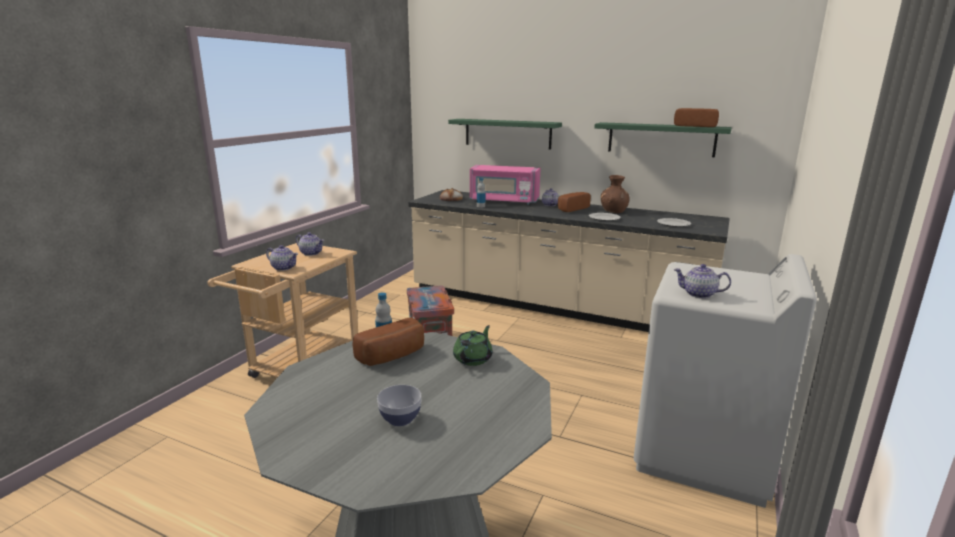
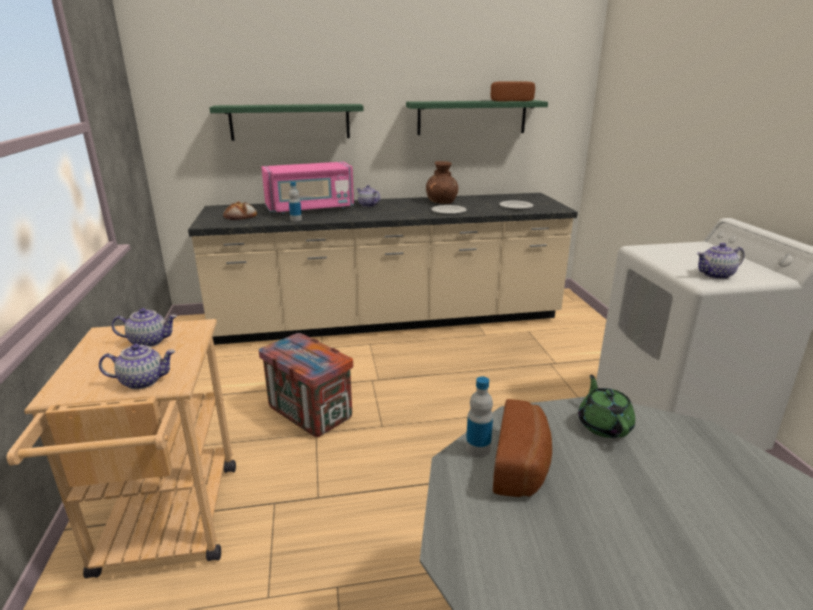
camera: 35 degrees left, 5 degrees up
bowl [377,385,422,426] -> none
bread [558,192,591,212] -> none

